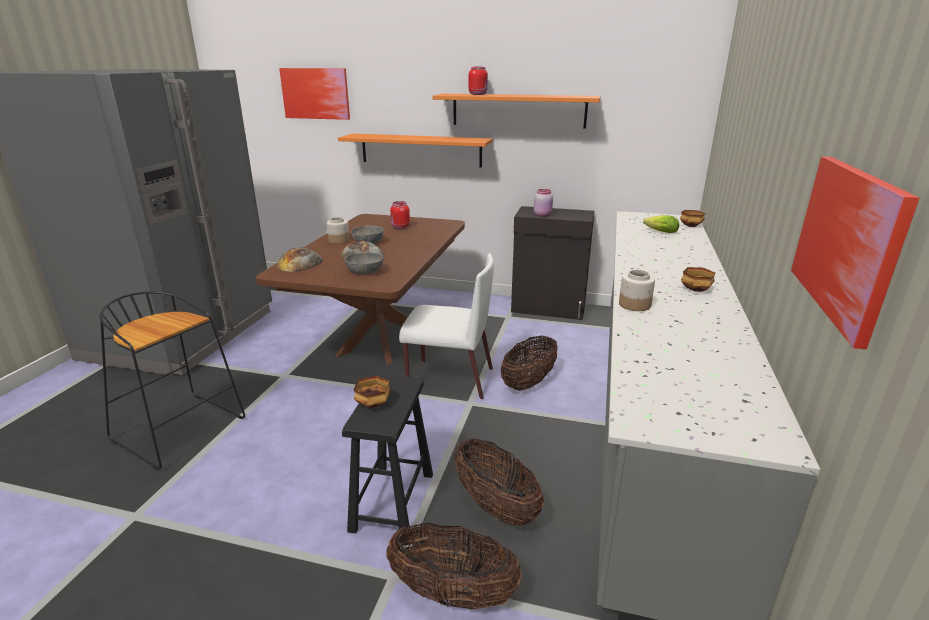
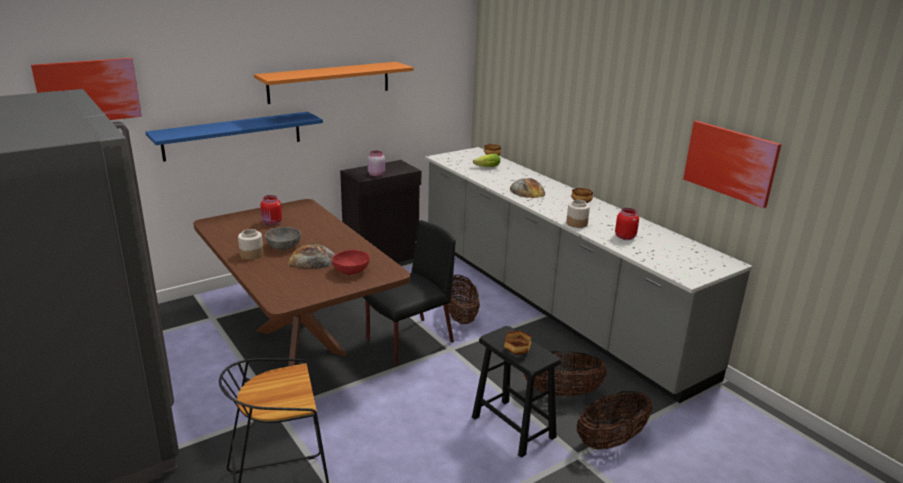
camera: 50 degrees left, 0 degrees up
bread [276,247,323,272] -> bread moved to [510,178,545,198]
orange shelf [338,134,493,168] -> blue shelf [146,112,323,162]
grey bowl [345,252,383,275] -> red bowl [332,250,370,275]
white chair [399,253,494,399] -> black chair [363,220,456,365]
red jar [469,67,488,95] -> red jar moved to [615,208,639,240]

